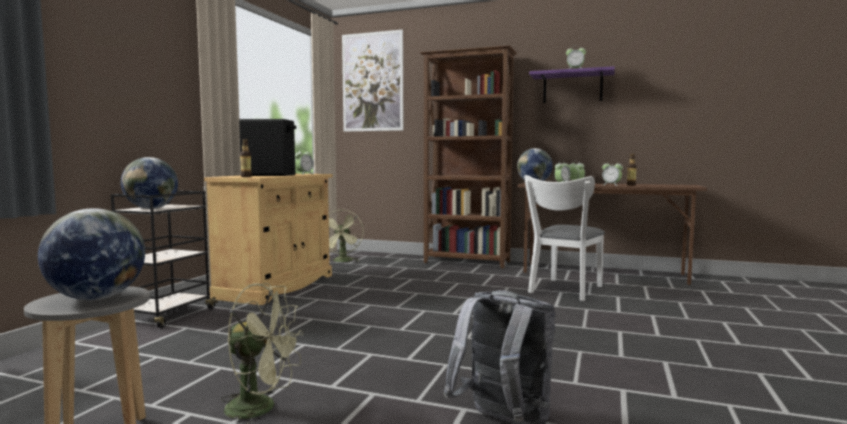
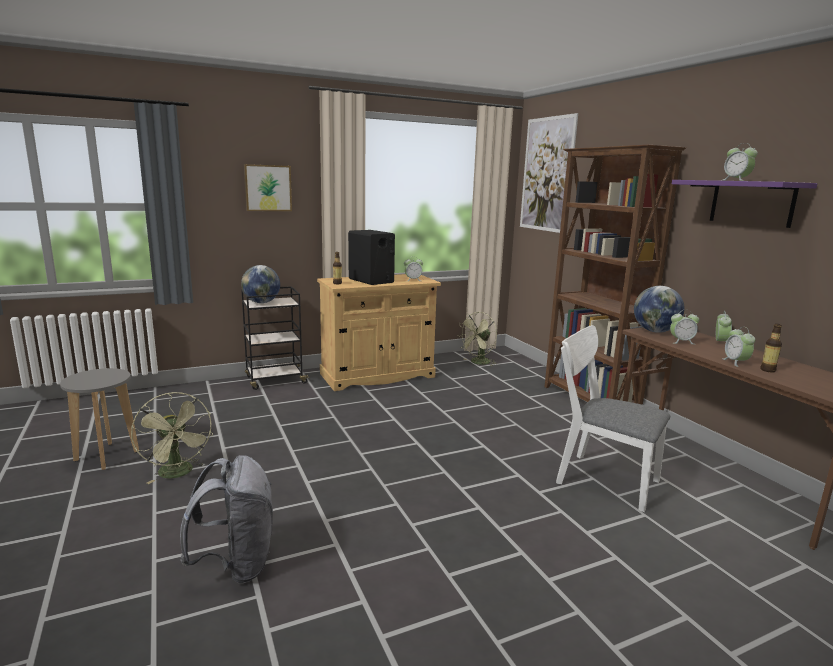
camera: 45 degrees right, 10 degrees up
globe [38,208,145,300] -> none
white chair [524,175,605,301] -> white chair turned 45 degrees clockwise [556,325,670,512]
none -> picture [244,164,292,211]

